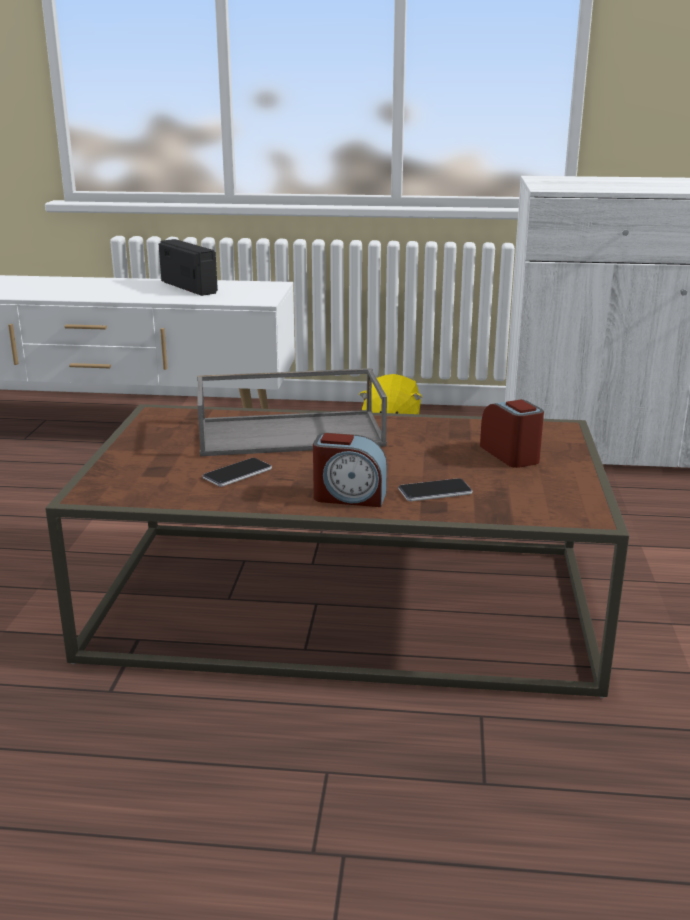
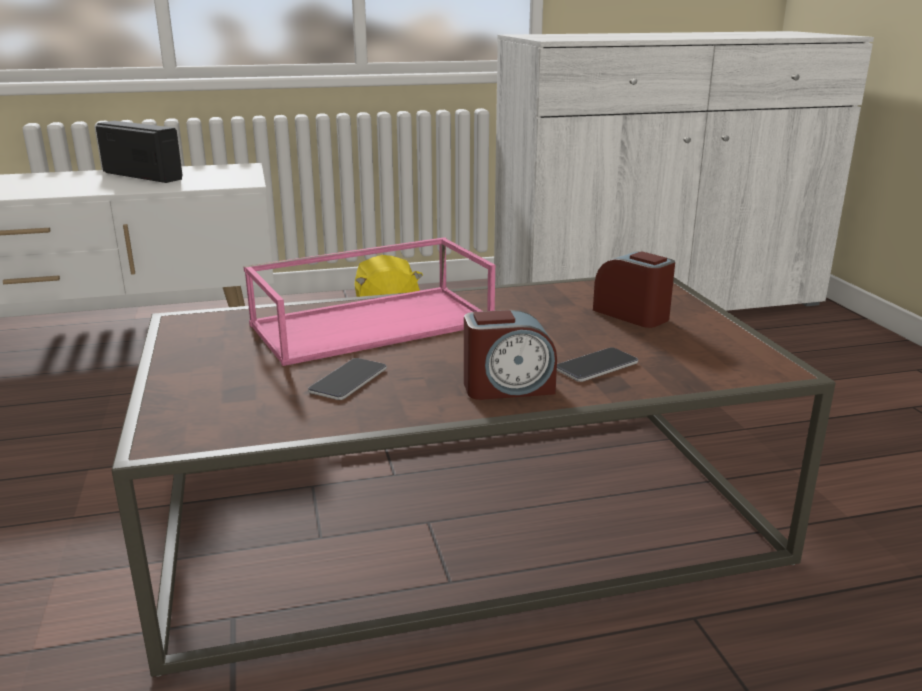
camera: 20 degrees left, 0 degrees up
grey tray [197,368,387,456] -> pink tray [243,237,495,366]

